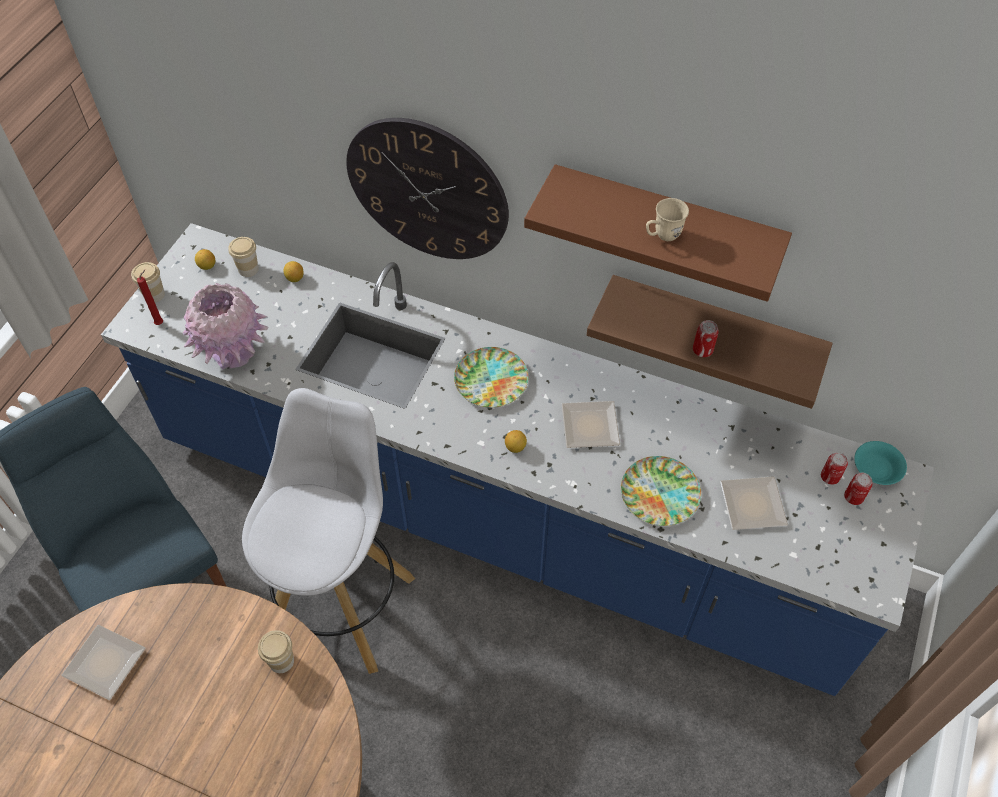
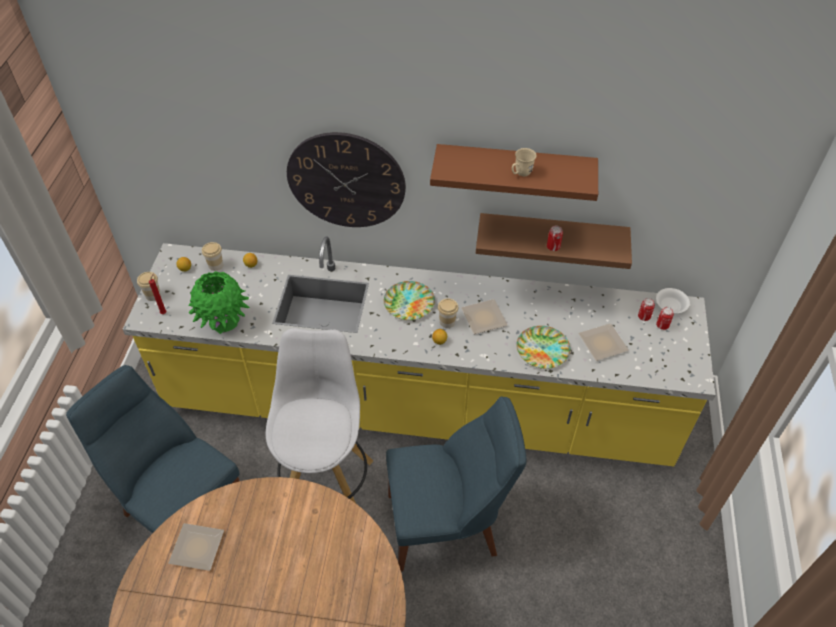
camera: 15 degrees left, 5 degrees down
blue counter [101,223,934,696] -> yellow counter [123,236,716,466]
pink vase [183,283,268,370] -> green vase [188,271,250,334]
cup [258,630,294,673] -> cup moved to [438,298,459,328]
turquoise bowl [854,441,907,485] -> white bowl [656,288,690,313]
none -> blue chair [386,396,527,572]

